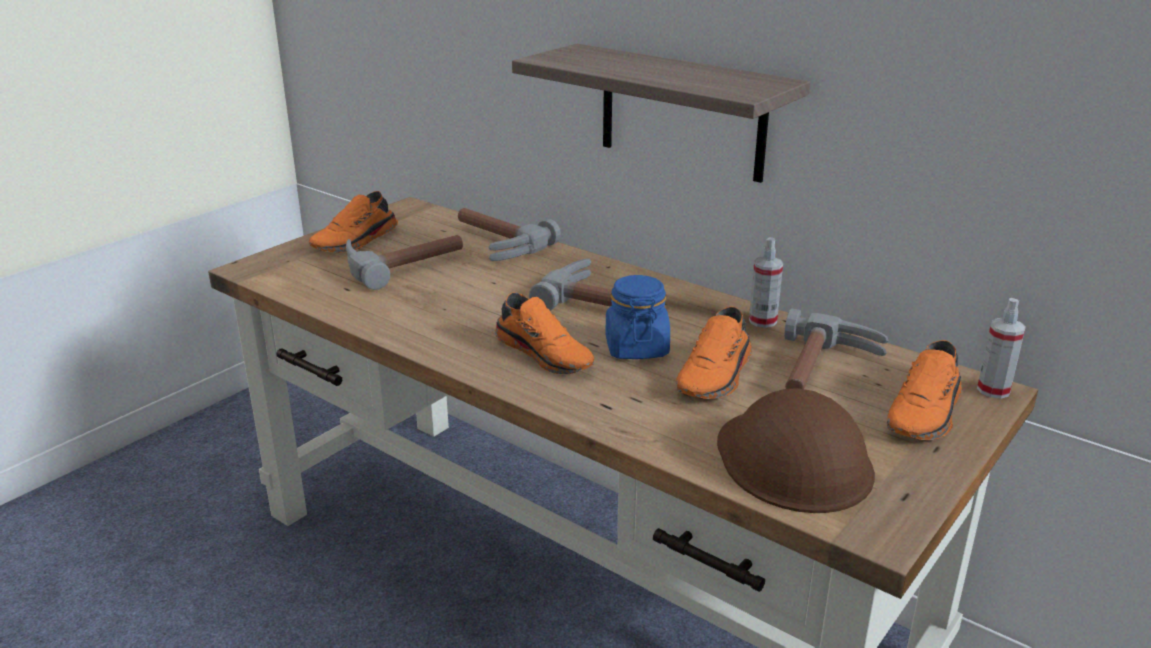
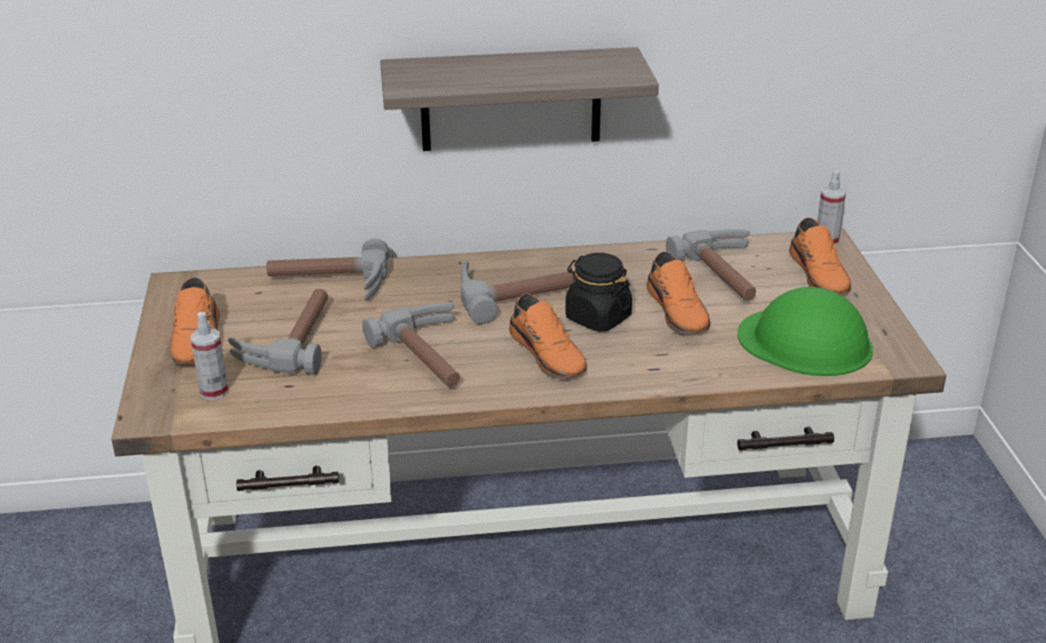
camera: 45 degrees left, 5 degrees up
orange shoe [495,292,594,374] -> orange shoe turned 60 degrees clockwise [509,293,587,379]
blue jar [605,275,670,359] -> black jar [565,253,632,332]
brown hard hat [717,388,875,513] -> green hard hat [737,287,873,376]
spray bottle [749,237,783,328] -> spray bottle moved to [191,312,228,400]
none -> hammer [362,303,460,387]

